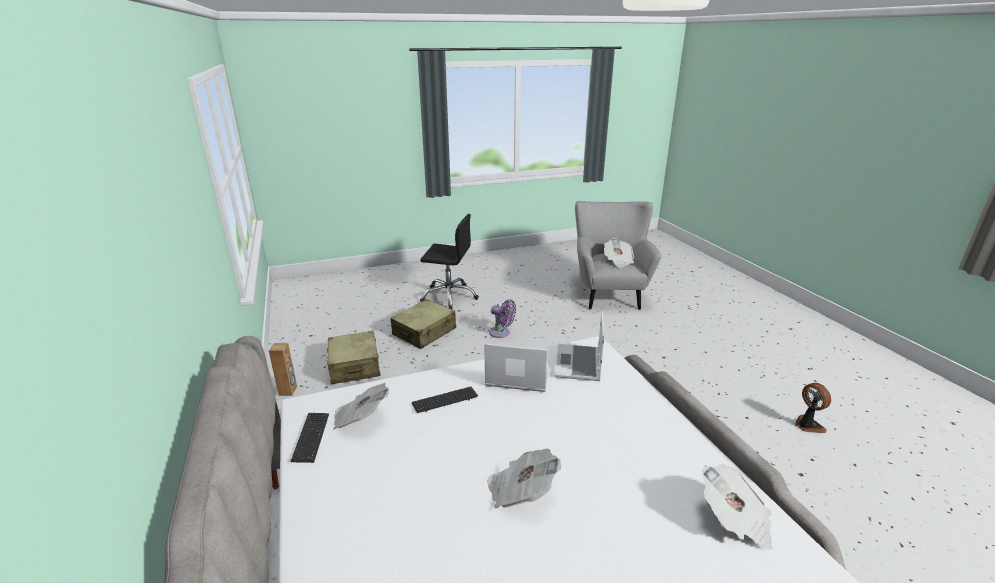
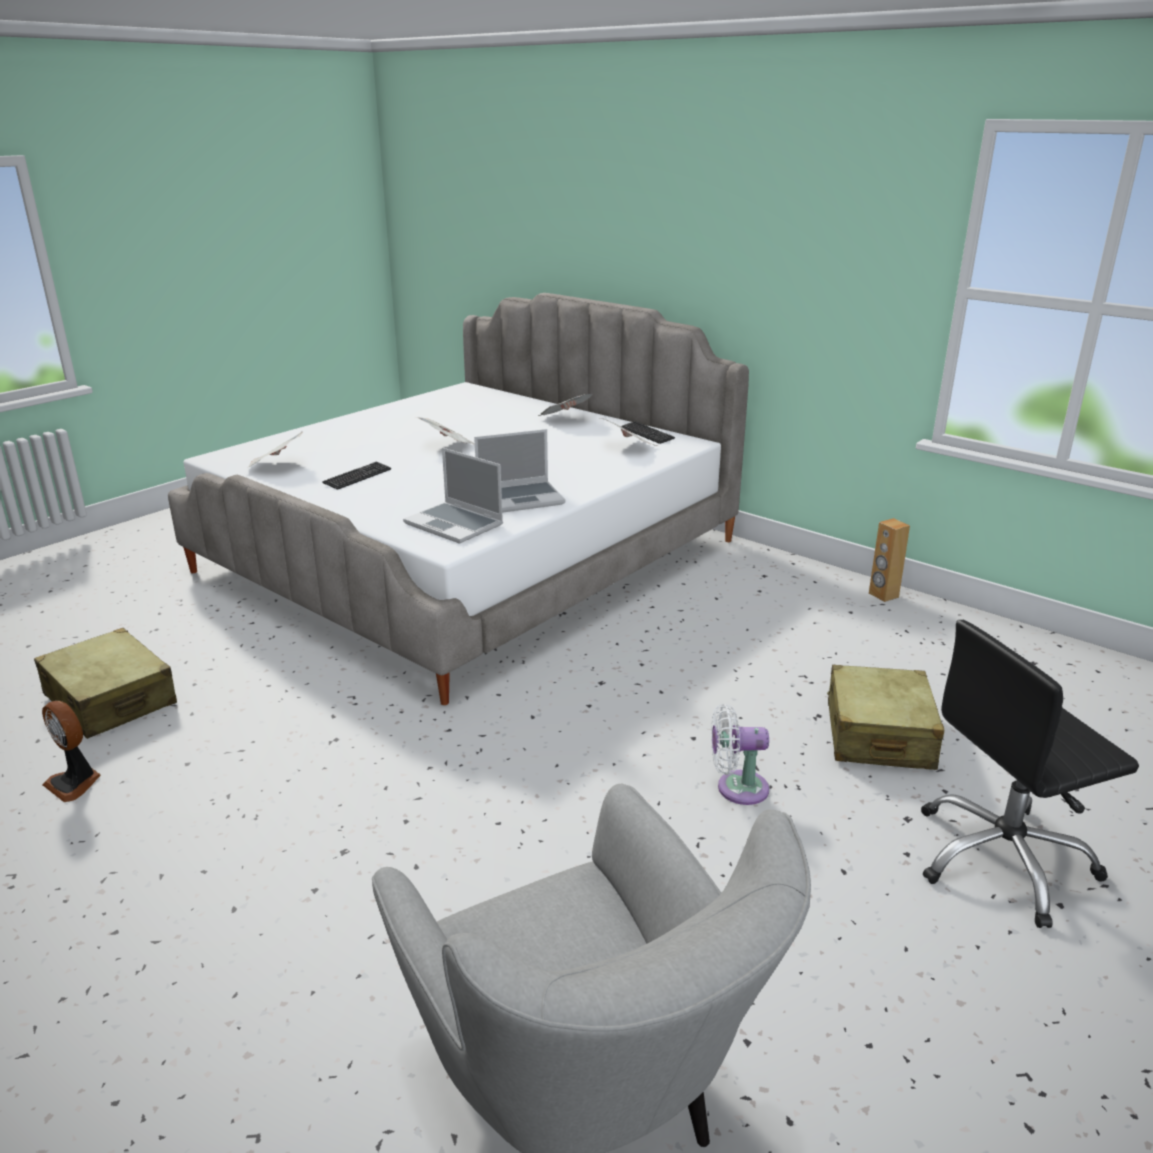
camera: 150 degrees right, 0 degrees up
beige suitcase [327,331,380,384] -> beige suitcase moved to [34,628,177,739]
keyboard [412,387,478,413] -> keyboard moved to [322,461,391,490]
purple fan [489,300,516,338] -> white fan [711,704,769,805]
laptop [555,312,604,381] -> laptop turned 150 degrees clockwise [403,448,503,544]
newspaper [604,238,634,268] -> newspaper moved to [538,394,593,416]

